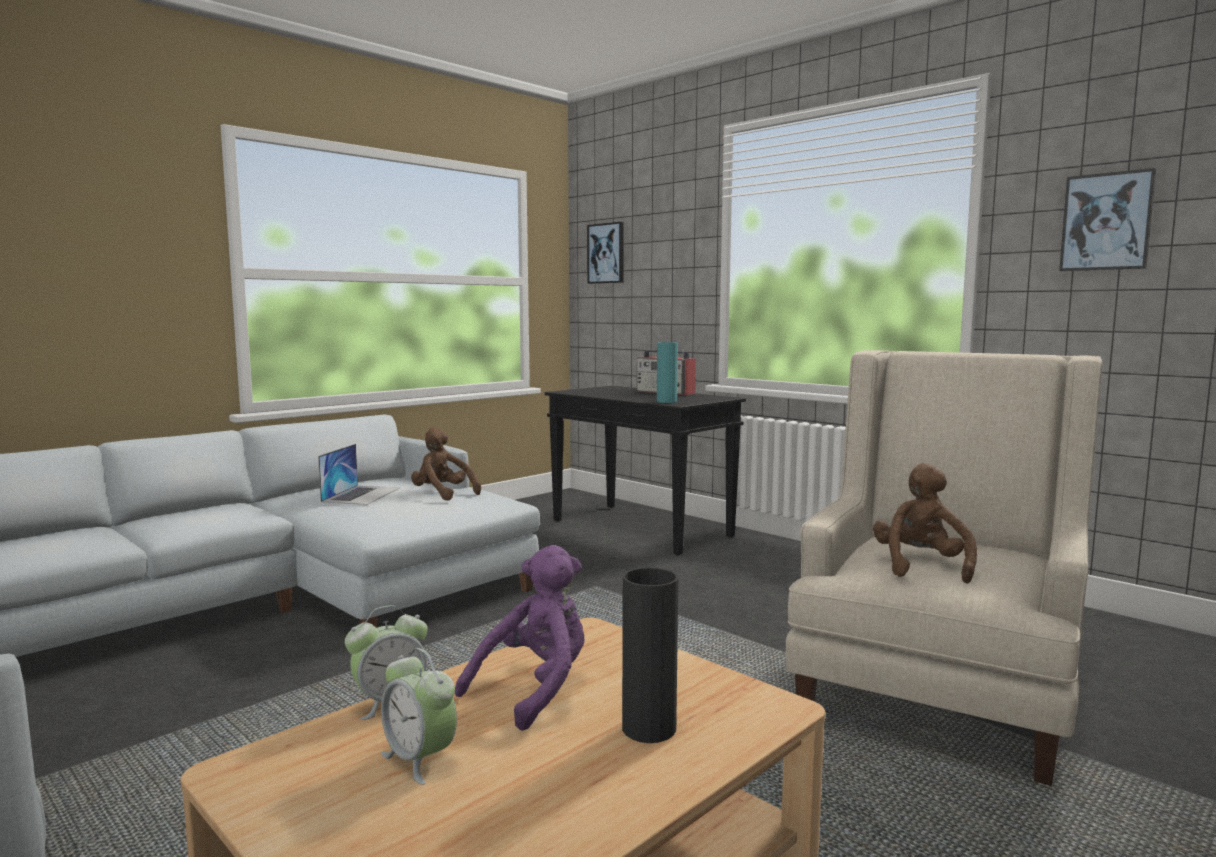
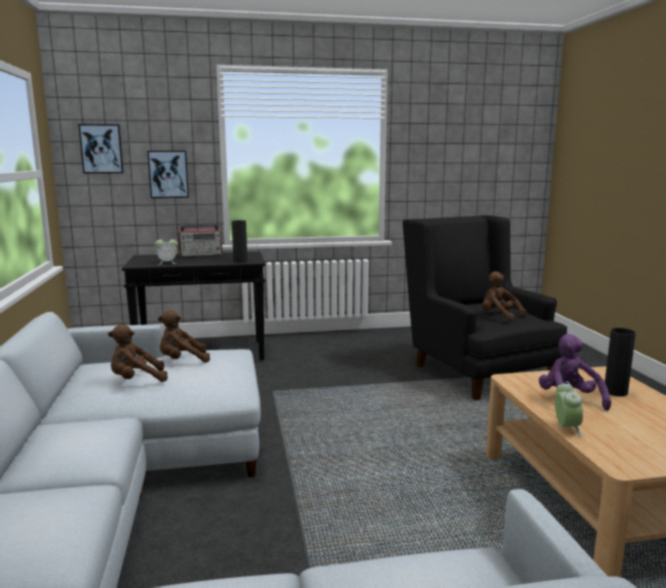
camera: 55 degrees left, 5 degrees up
laptop [318,444,400,505] -> brown plush toy [108,324,168,382]
alarm clock [381,648,457,785] -> alarm clock moved to [155,237,178,265]
turquoise vase [657,342,678,403] -> black vase [232,220,247,263]
beige armchair [786,350,1102,786] -> black armchair [403,215,568,400]
picture [1059,168,1156,271] -> picture moved to [147,151,189,198]

